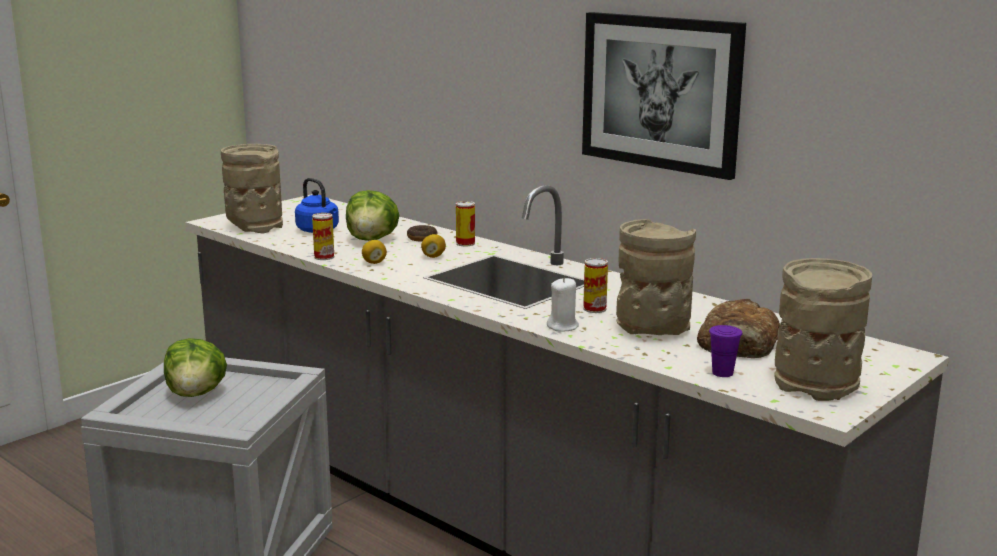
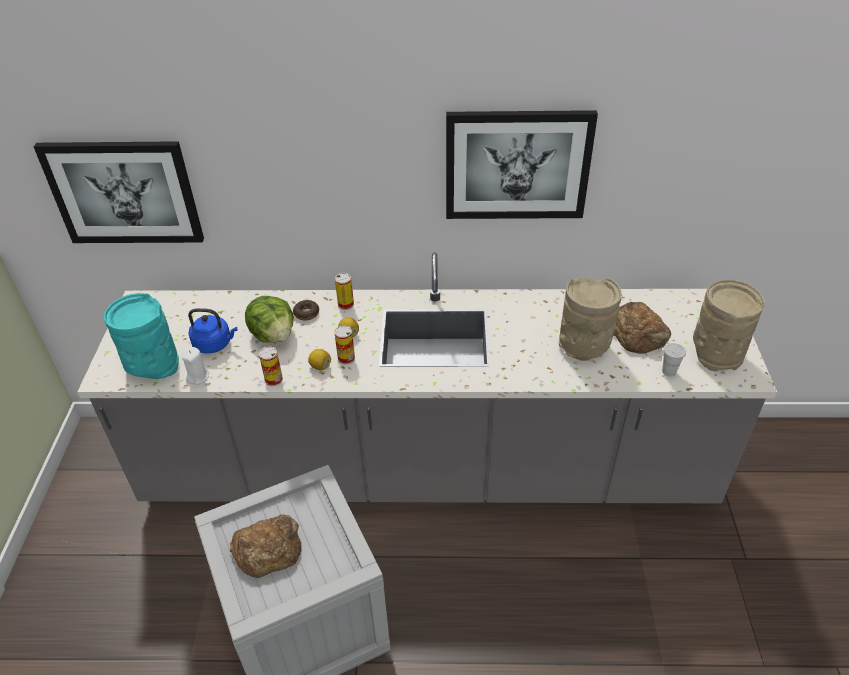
camera: 40 degrees left, 25 degrees up
lettuce [164,338,227,397] -> bread [230,515,302,578]
beige vase [221,144,283,234] -> turquoise vase [104,293,179,379]
white candle [547,277,579,332] -> white candle moved to [182,347,209,385]
can [583,258,608,313] -> can moved to [334,325,355,365]
purple cup [709,325,742,377] -> white cup [662,343,686,377]
none -> picture [33,141,204,243]

